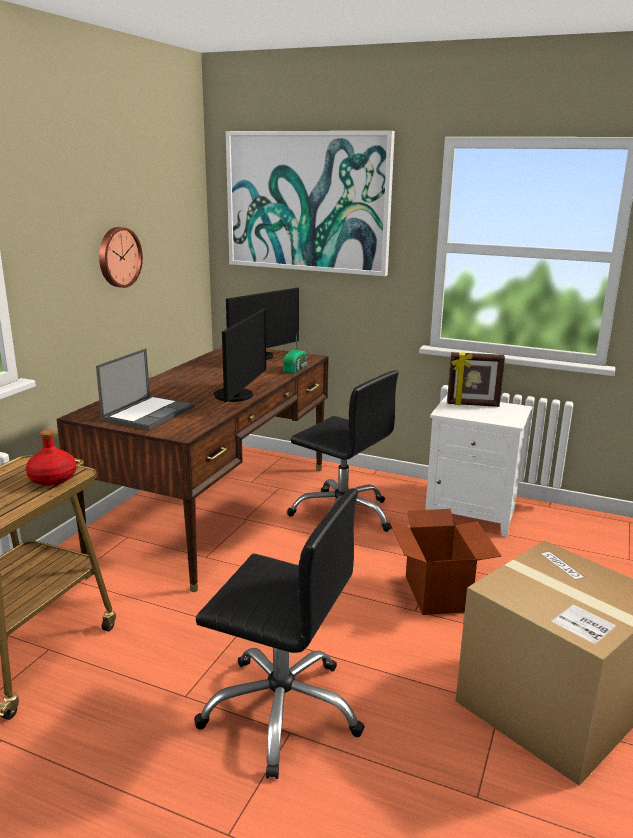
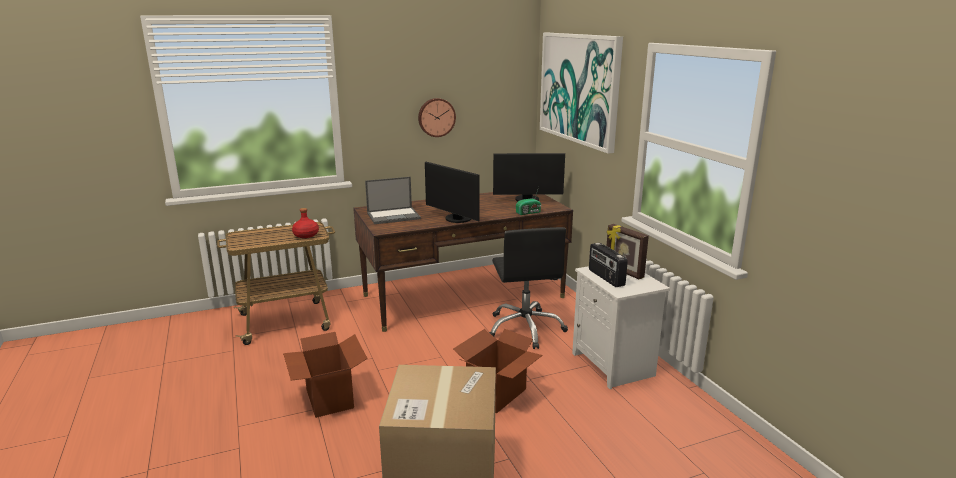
camera: 45 degrees right, 0 degrees up
black office chair [194,488,365,779] -> cardboard box [283,332,368,418]
monitor [214,308,266,403] -> monitor turned 75 degrees clockwise [425,161,480,223]
none -> radio [589,243,628,287]

